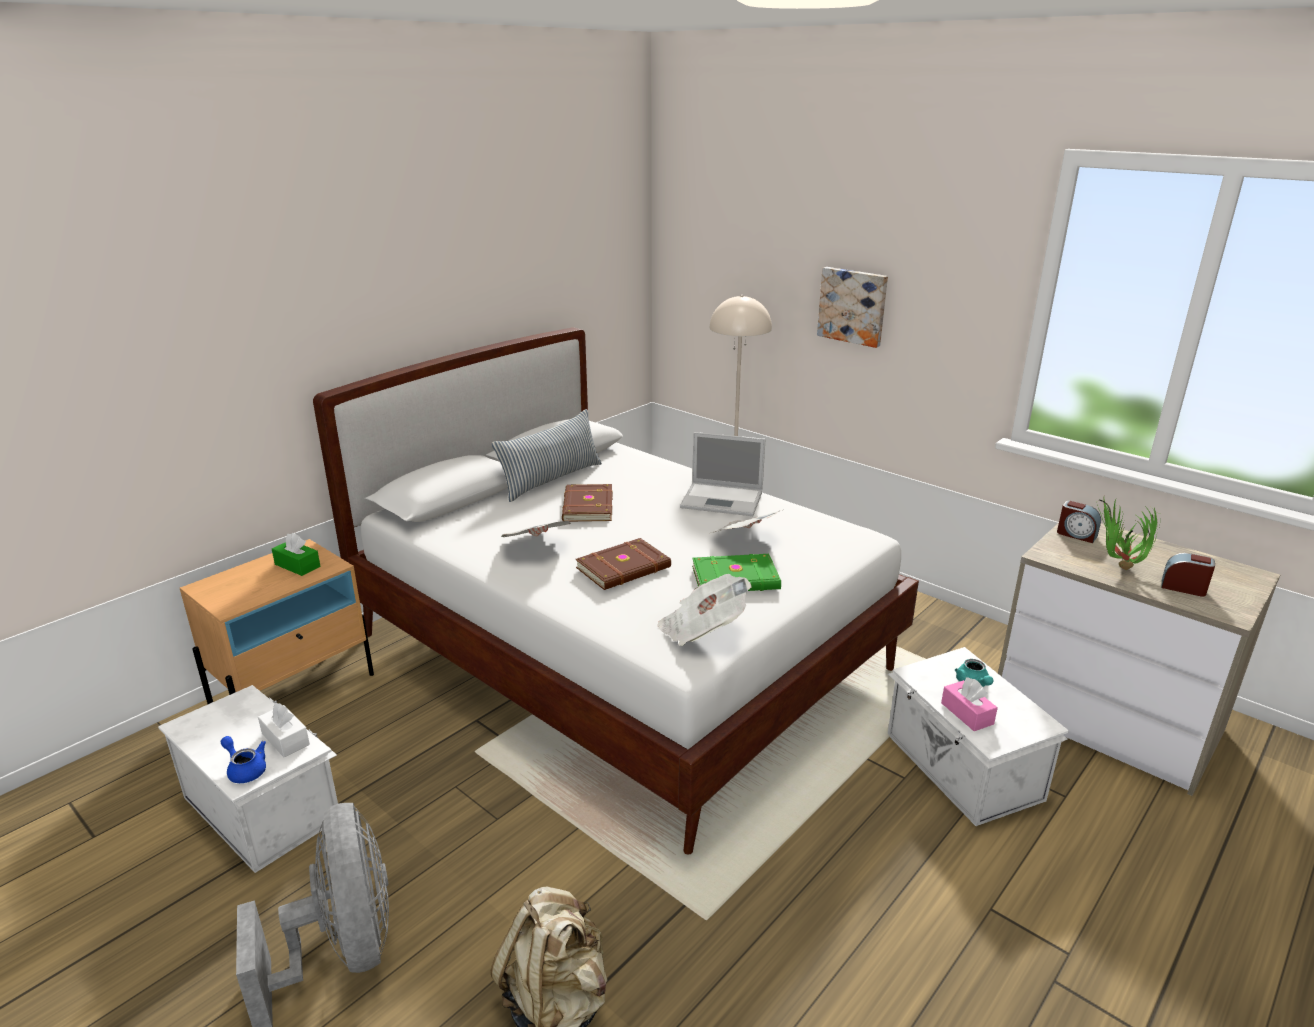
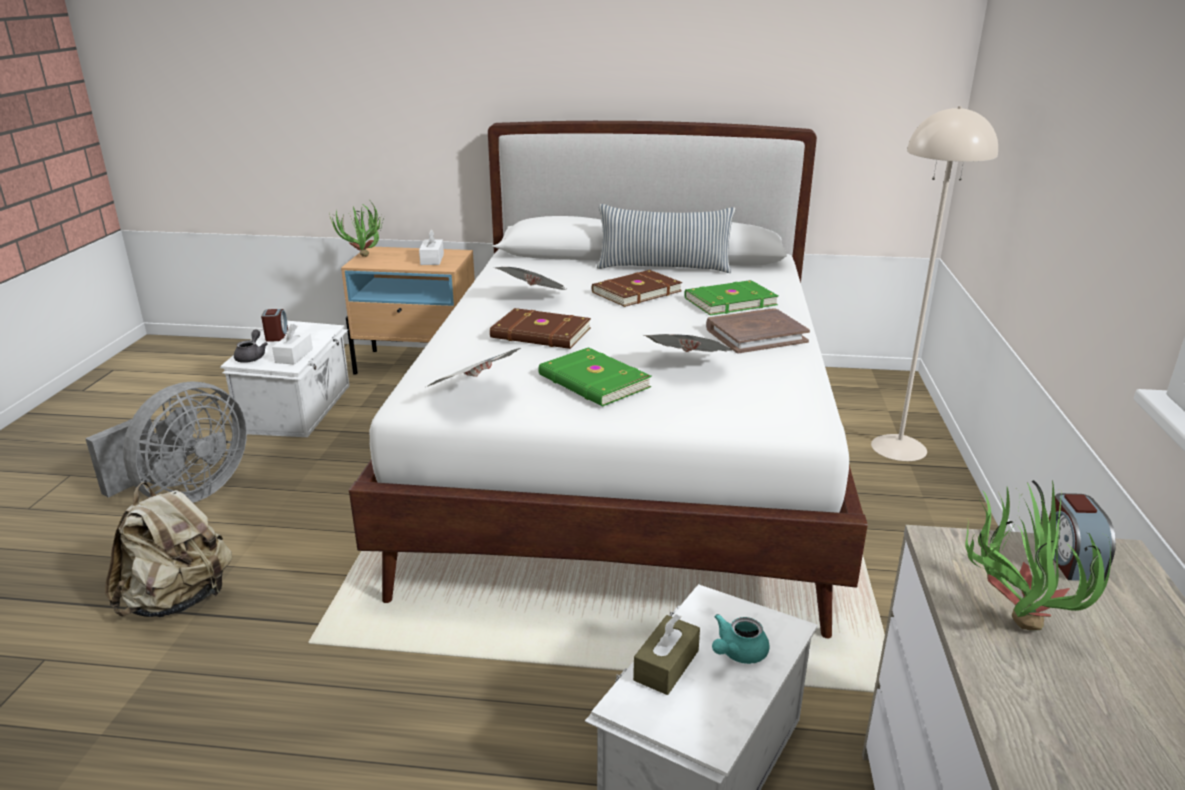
camera: 55 degrees right, 0 degrees up
blue teapot [220,736,266,783] -> grey teapot [234,329,268,363]
green tissue box [272,533,321,576] -> white tissue box [419,229,444,265]
laptop [680,432,765,516] -> brown book [706,308,810,353]
picture [817,267,888,348] -> none
pink tissue box [941,677,998,731] -> brown tissue box [633,614,700,695]
alarm clock [1161,553,1215,597] -> alarm clock moved to [261,309,288,342]
none -> potted plant [329,202,383,257]
none -> green book [684,280,778,316]

